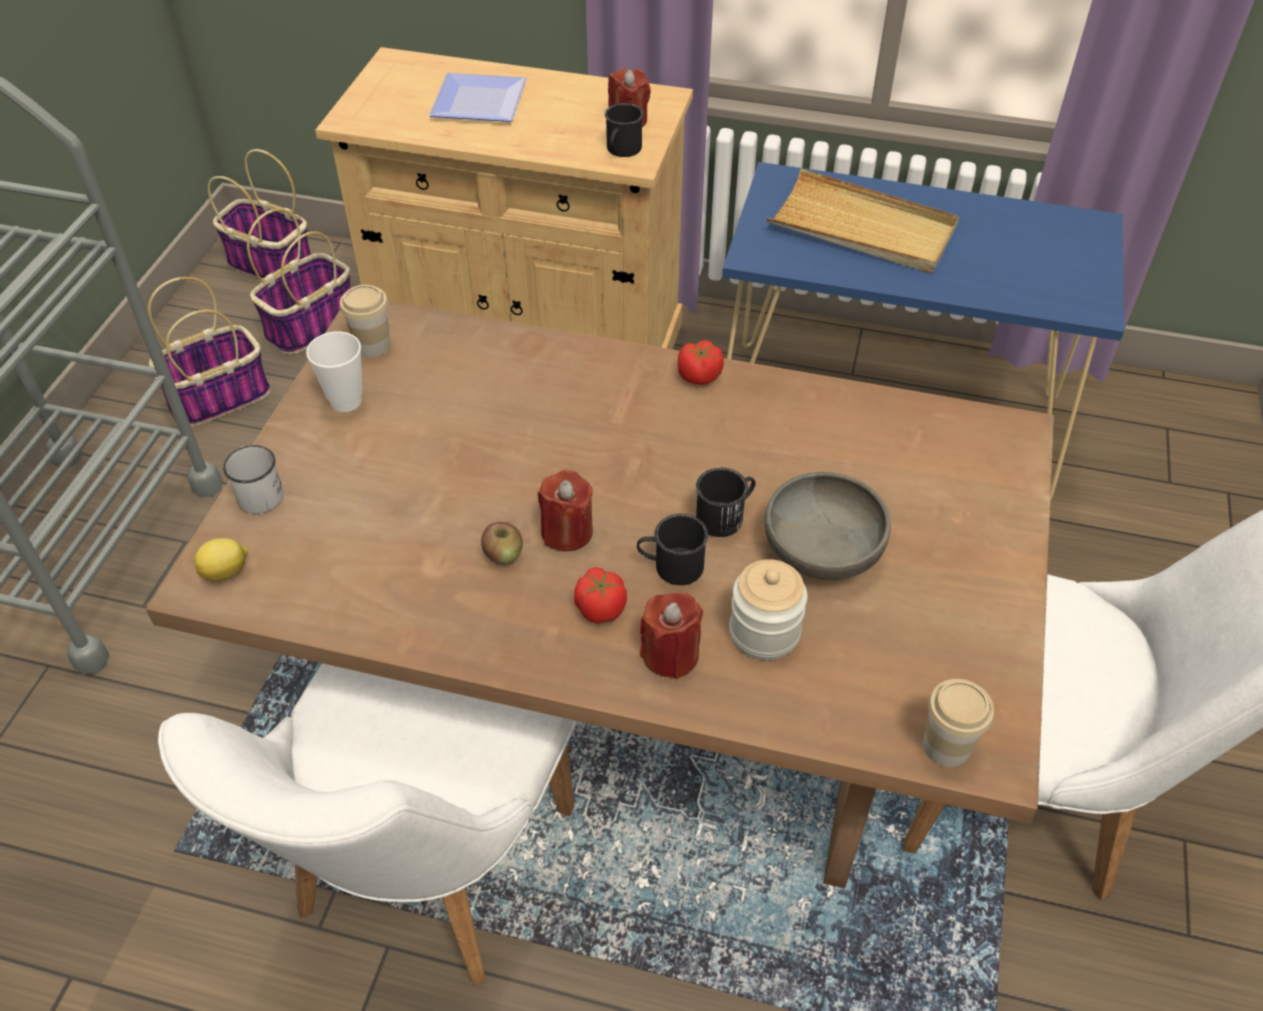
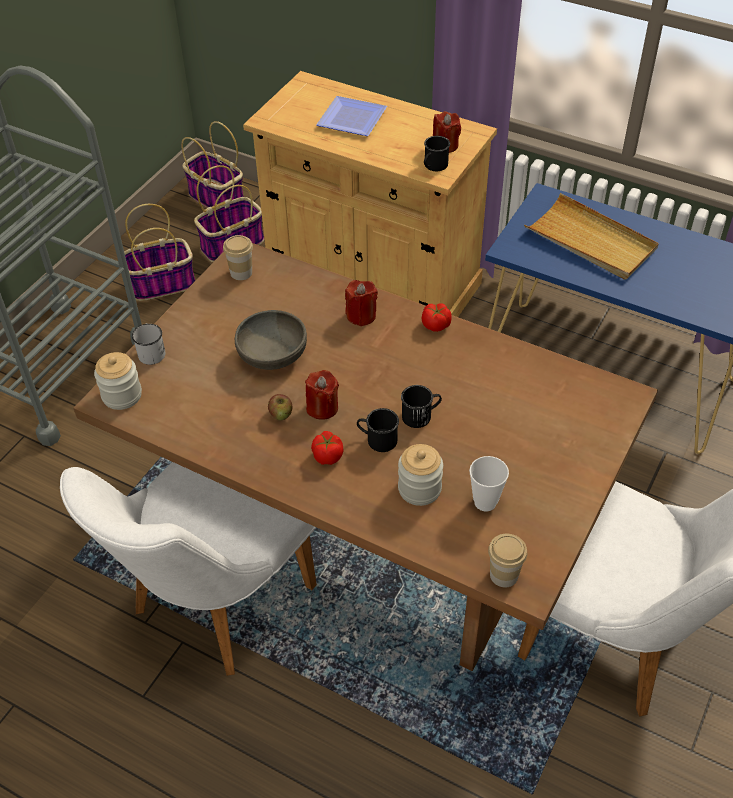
camera: 15 degrees right, 0 degrees up
lemon [194,538,248,582] -> jar [94,352,142,410]
cup [306,331,362,412] -> cup moved to [469,456,509,511]
red candle [640,592,703,679] -> red candle moved to [345,280,378,326]
grey bowl [764,472,891,580] -> grey bowl moved to [235,310,307,370]

